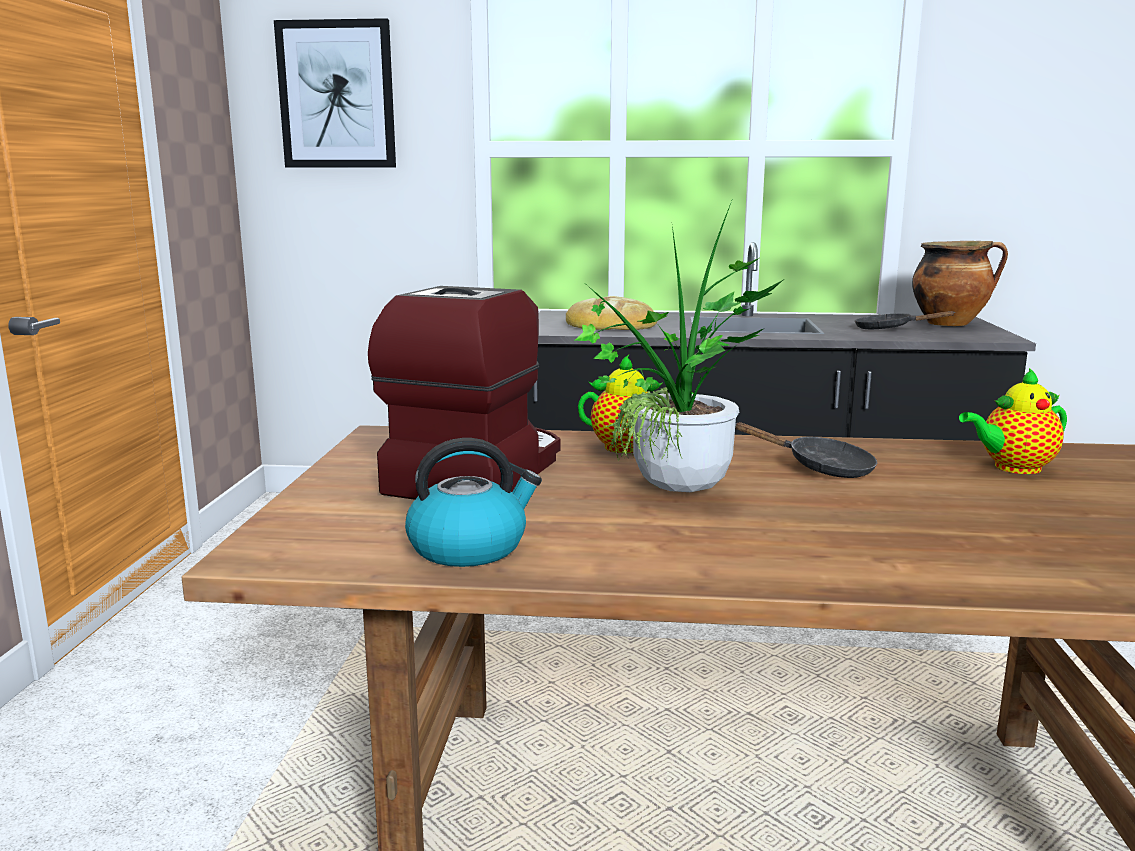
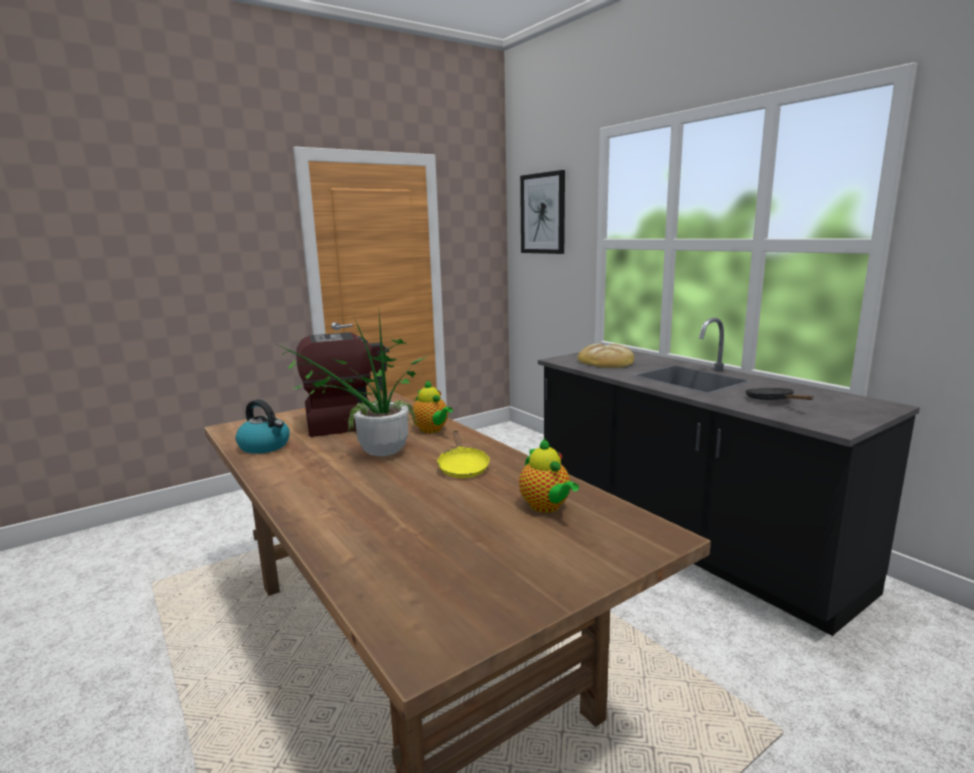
camera: 50 degrees right, 0 degrees up
black frying pan [735,422,877,478] -> yellow frying pan [437,430,490,478]
cooking pot [912,241,1008,326] -> none
teapot [959,368,1067,474] -> teapot turned 150 degrees counterclockwise [519,438,579,513]

